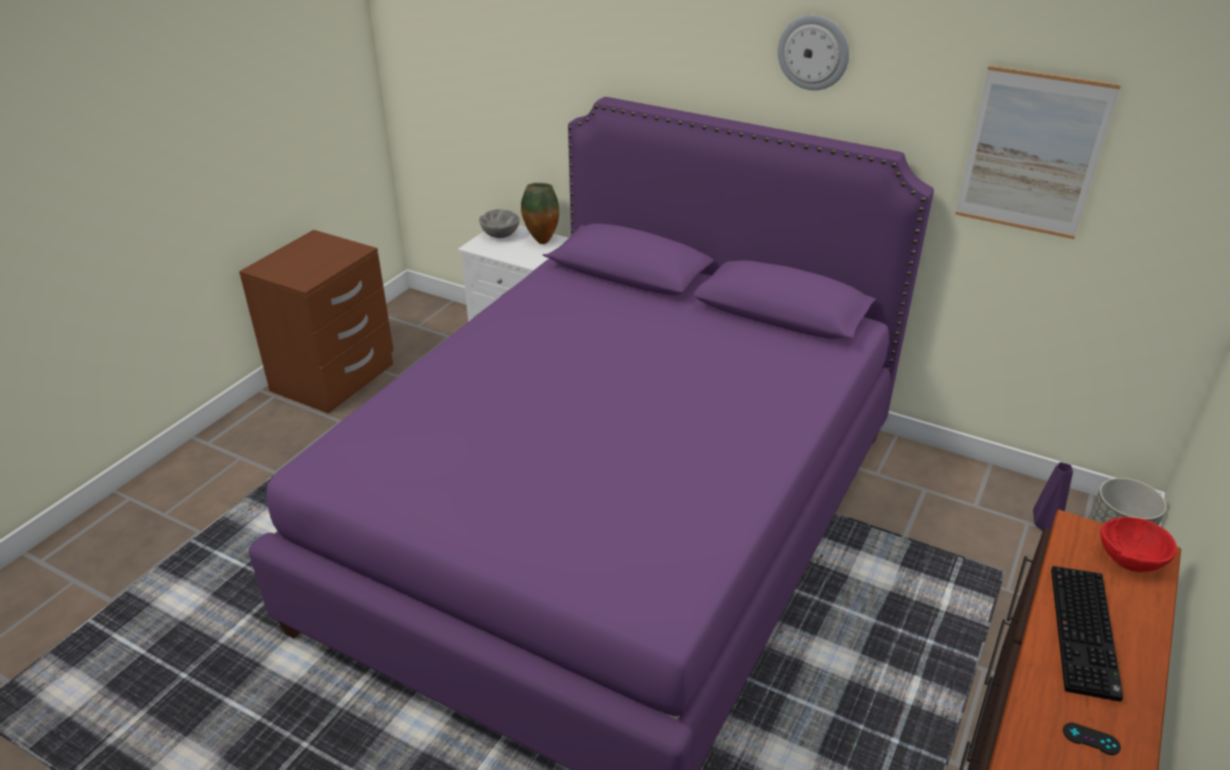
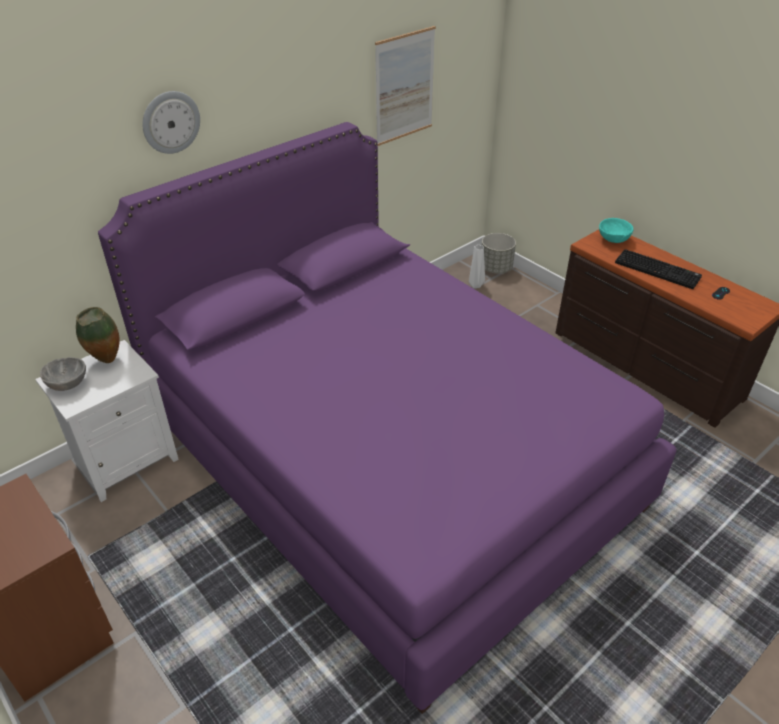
camera: 70 degrees left, 5 degrees up
wall clock [778,15,849,90] -> wall clock moved to [142,91,200,154]
purple vase [1033,462,1073,531] -> white vase [469,245,485,288]
red bowl [1101,517,1177,572] -> turquoise bowl [599,218,633,243]

